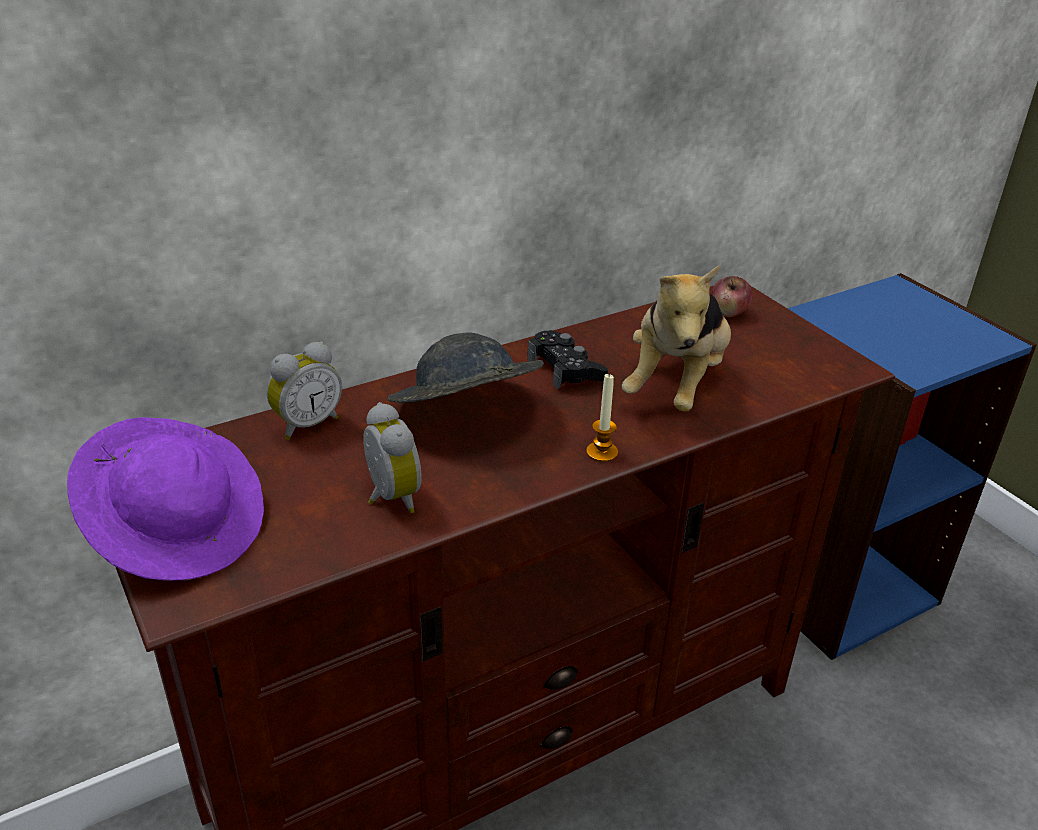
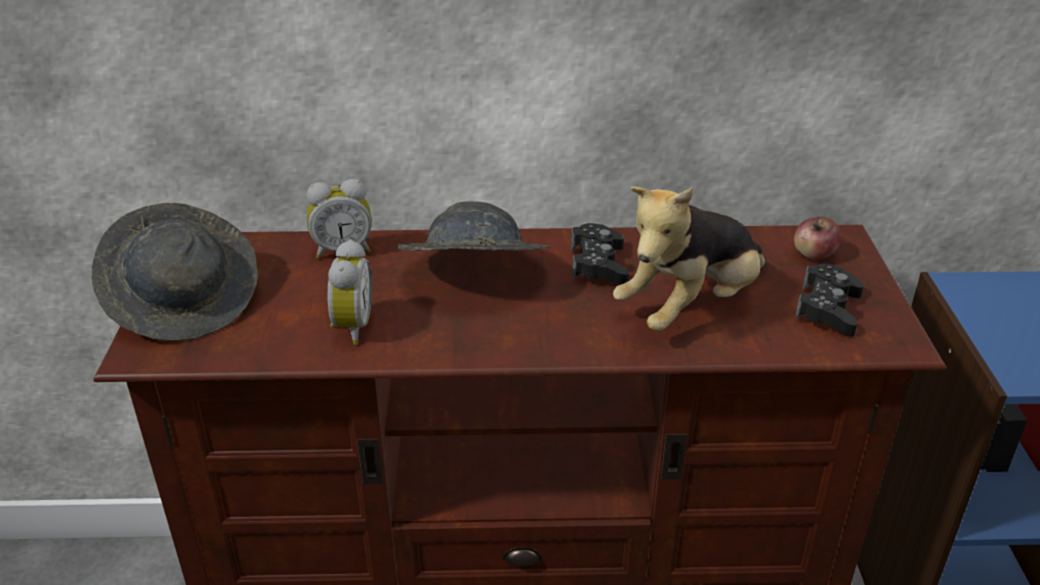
camera: 30 degrees right, 0 degrees up
purple hat [67,417,264,581] -> grey hat [91,203,258,341]
candle [586,373,618,462] -> none
none -> black game controller [795,264,864,337]

